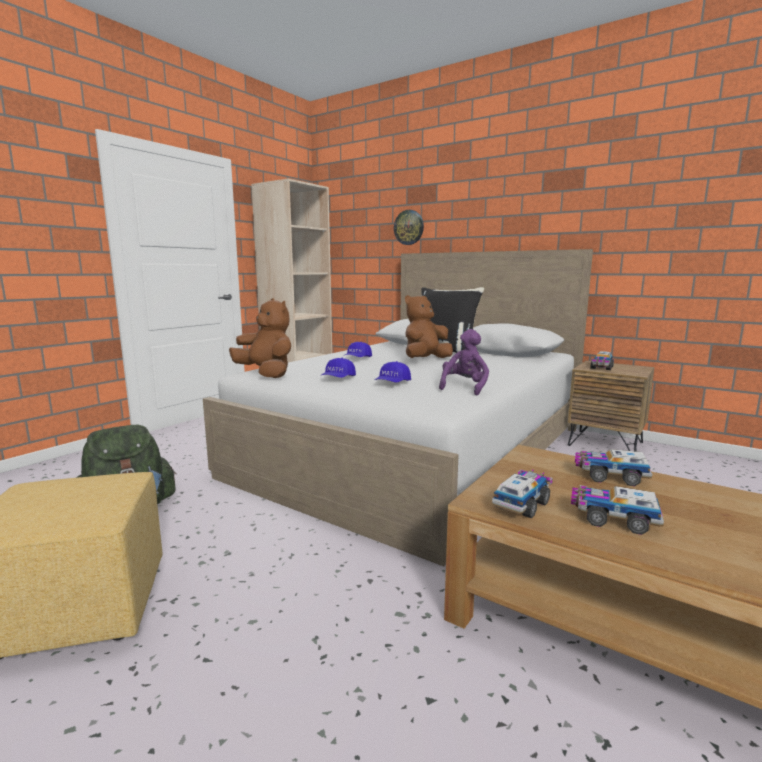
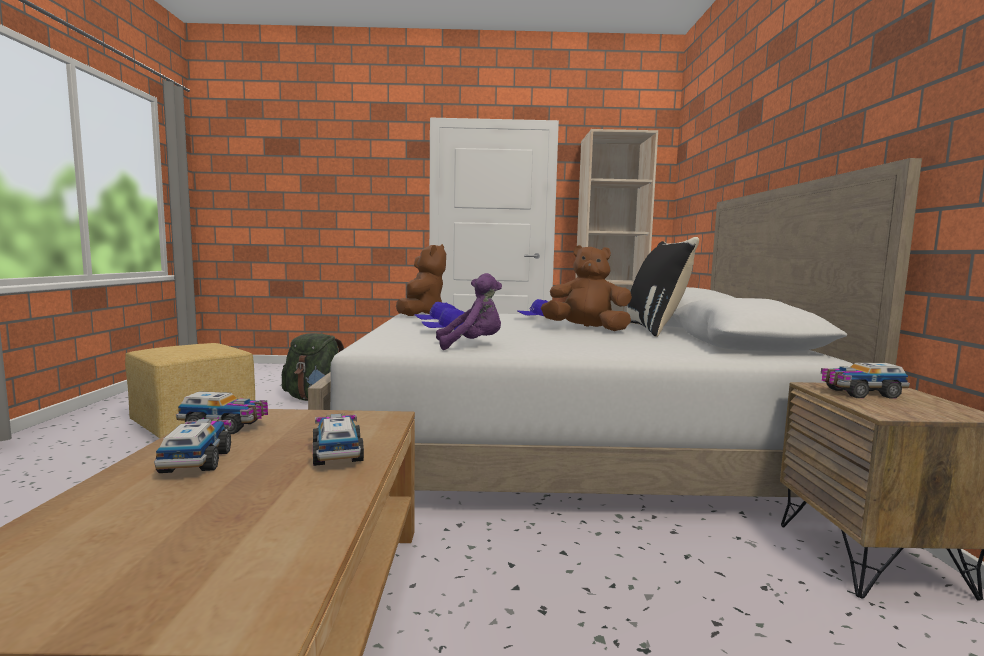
camera: 55 degrees right, 5 degrees down
wall clock [394,210,424,245] -> none

